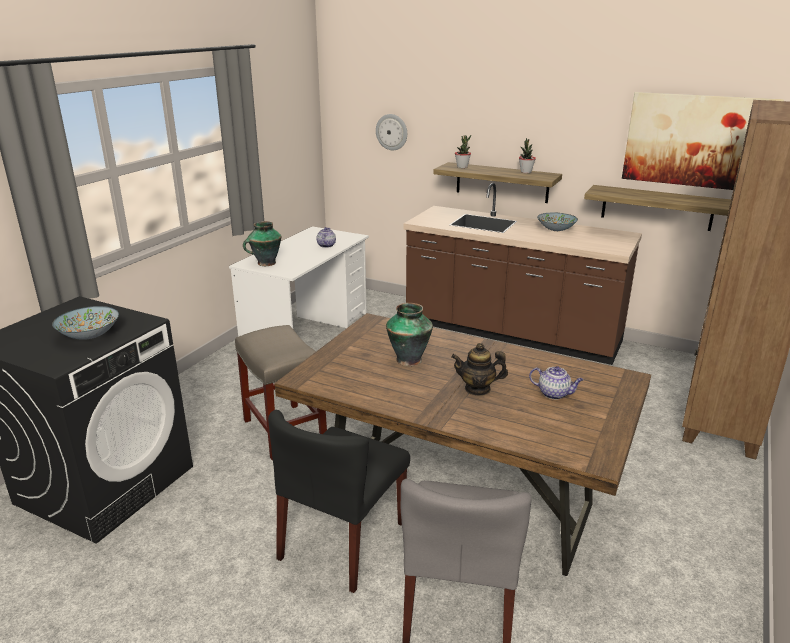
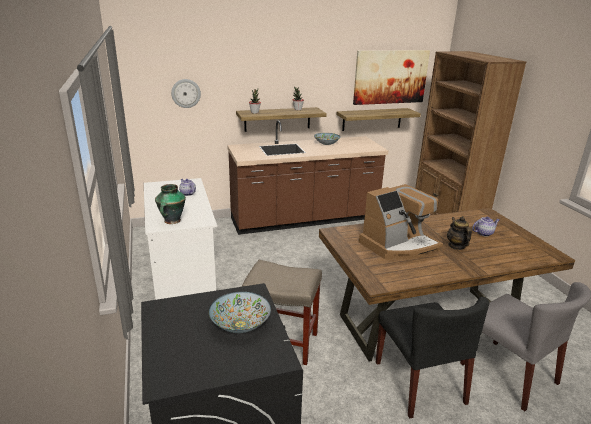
camera: 45 degrees left, 0 degrees up
vase [386,303,433,366] -> coffee machine [359,184,443,259]
teapot [451,343,508,396] -> teapot turned 120 degrees clockwise [447,216,472,250]

